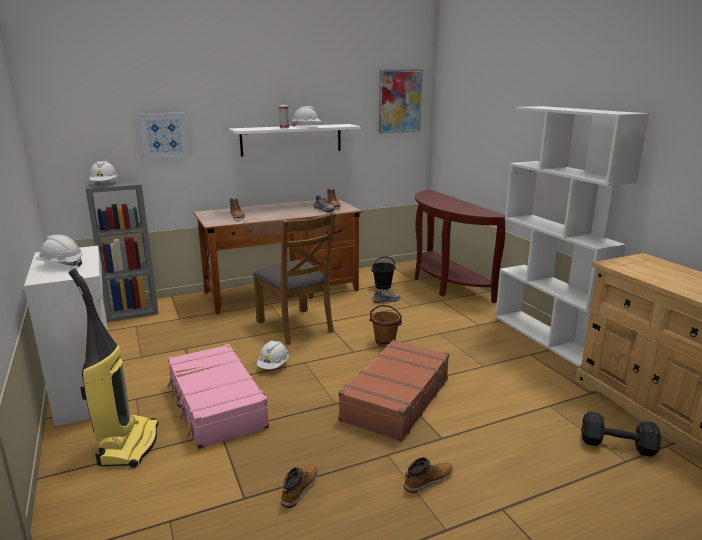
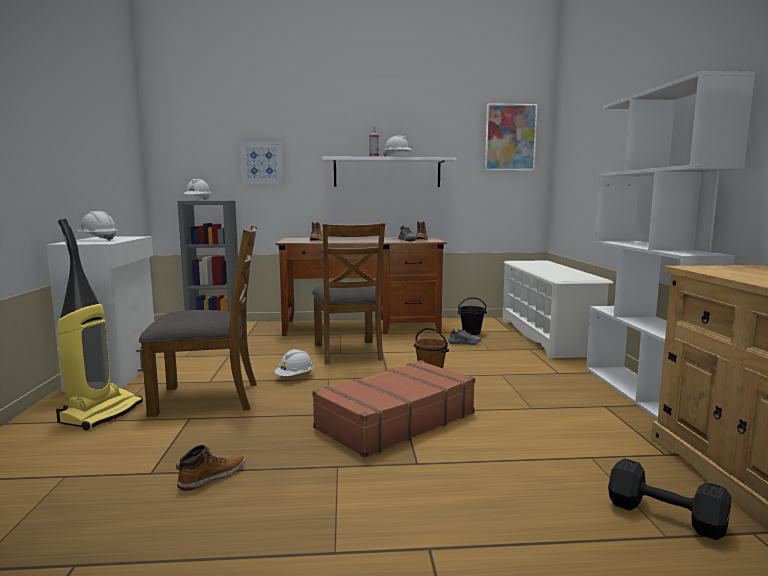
camera: 20 degrees right, 10 degrees down
pink suitcase [167,344,269,449] -> brown chair [139,225,257,417]
boot [404,457,453,493] -> none
brown console table [414,190,505,303] -> white shoe rack [503,261,613,359]

